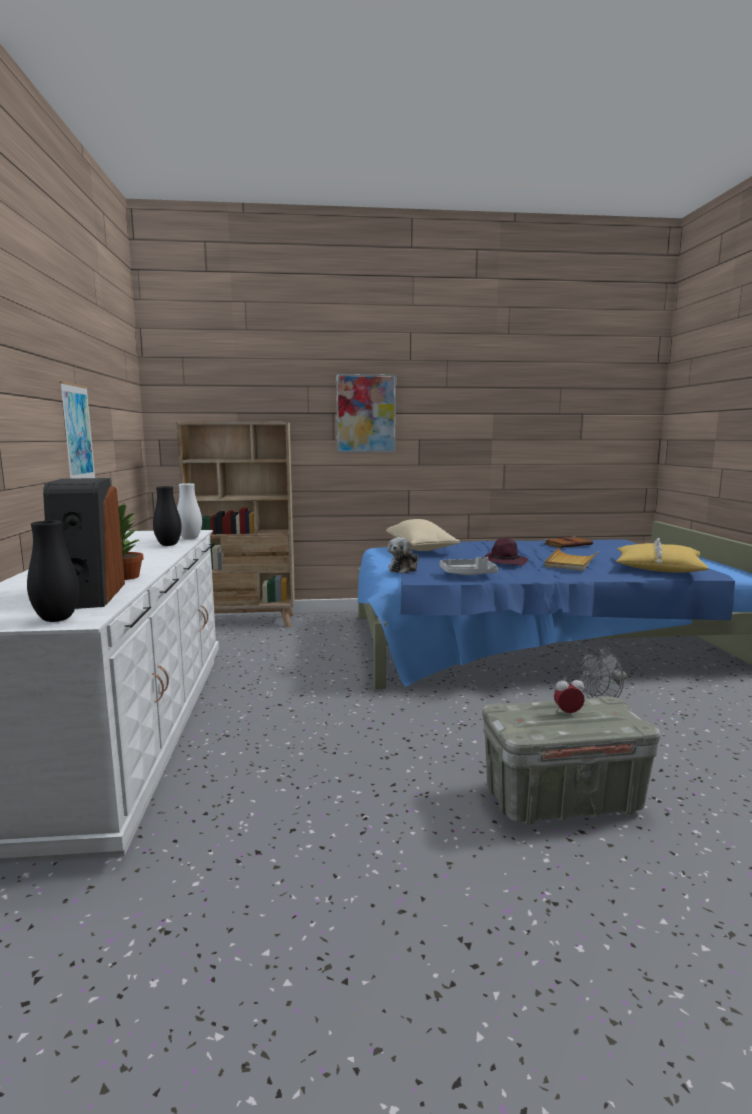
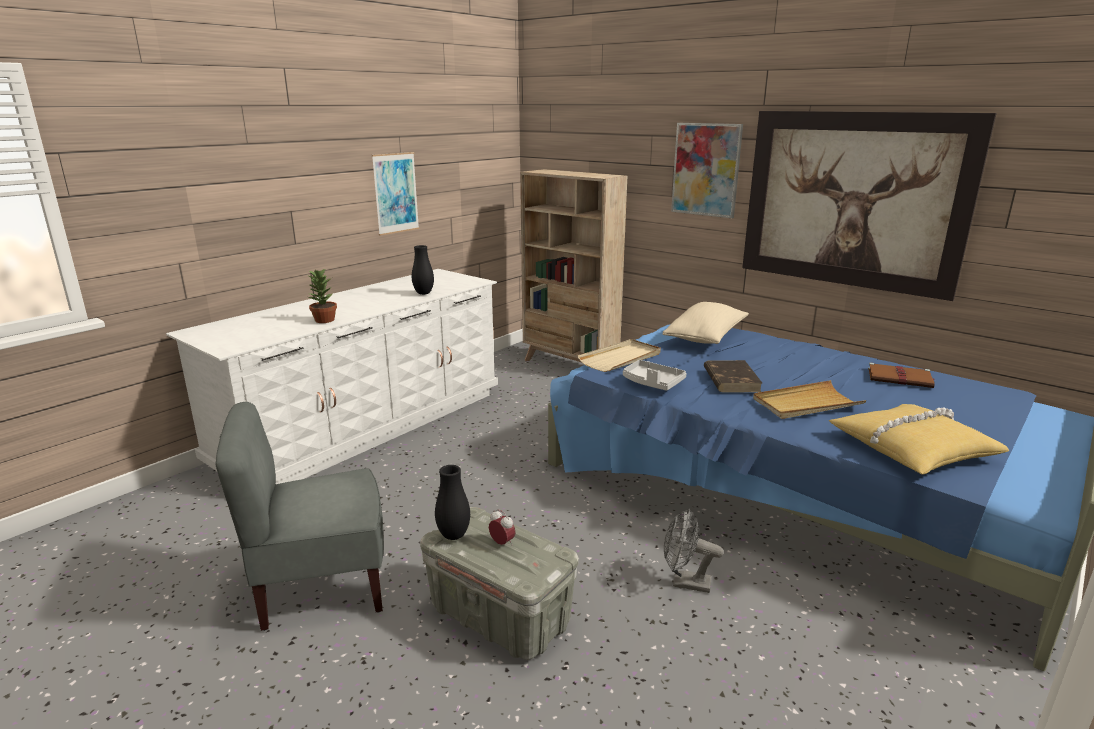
camera: 45 degrees right, 10 degrees up
black vase [27,520,79,622] -> black vase moved to [435,465,470,540]
speaker [43,478,125,609] -> none
white vase [177,483,202,540] -> none
plush toy [388,537,418,573] -> beige tray [578,339,661,372]
purple hat [482,538,528,566] -> brown book [704,360,762,392]
none -> grey chair [215,402,384,631]
none -> picture [742,111,997,301]

